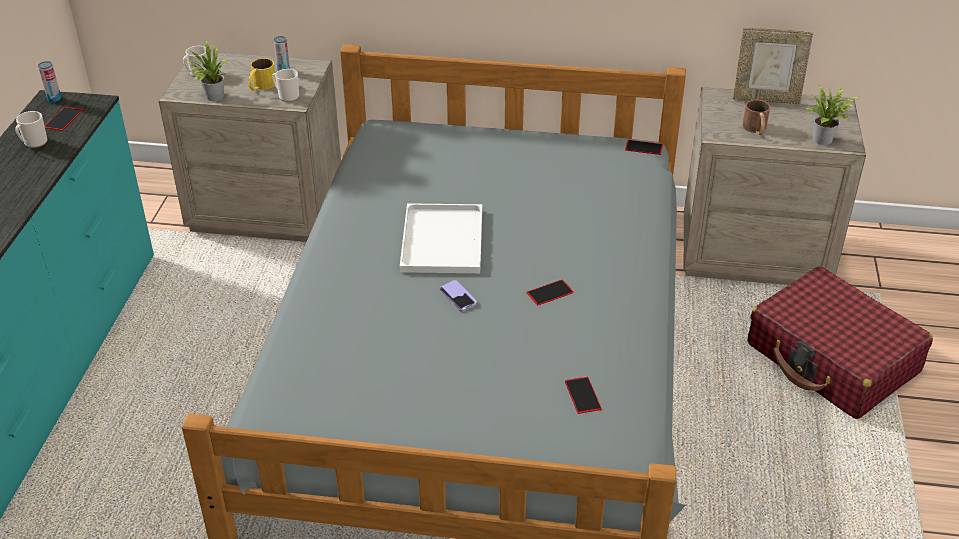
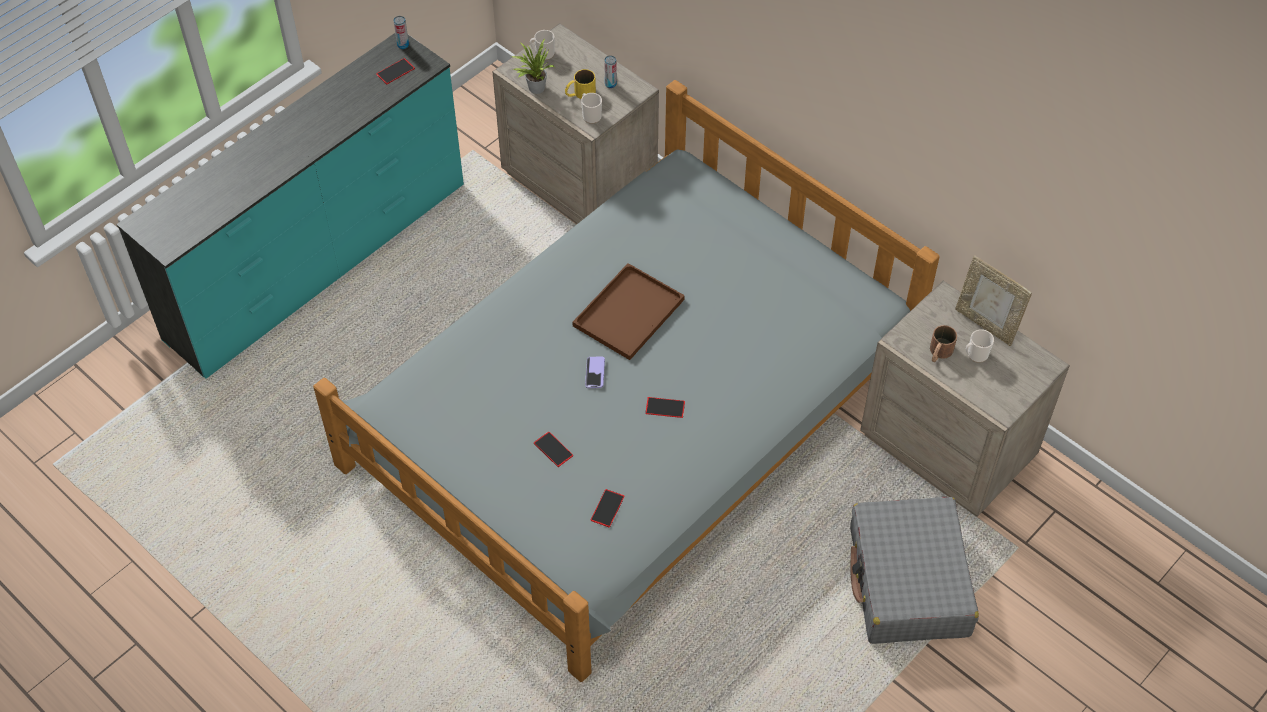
camera: 35 degrees right, 15 degrees up
mug [15,111,47,148] -> mug moved to [966,329,994,363]
white tray [400,203,482,273] -> brown tray [573,263,685,360]
phone [625,140,663,155] -> phone moved to [534,431,573,467]
red suitcase [748,266,933,419] -> grey suitcase [850,497,979,644]
potted plant [806,85,858,145] -> none

